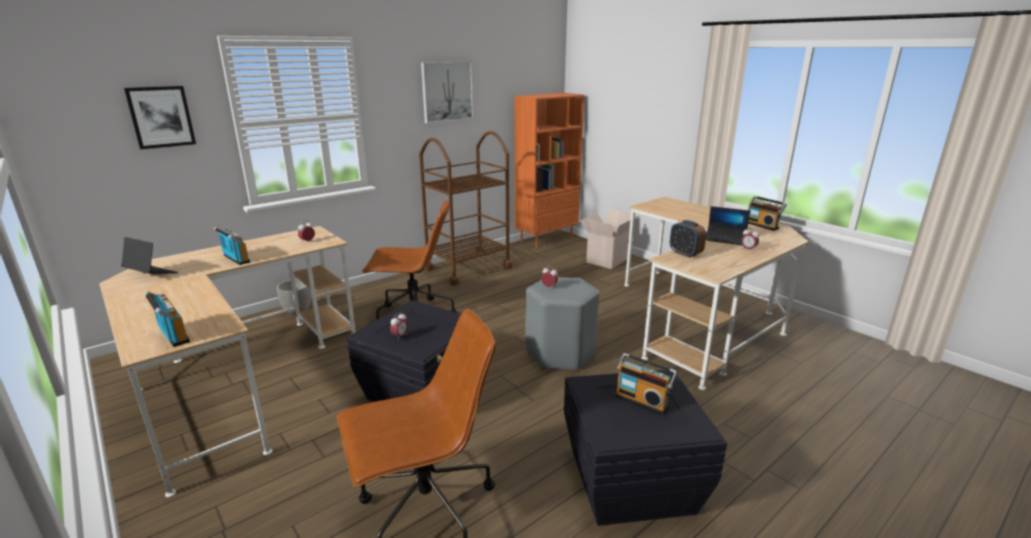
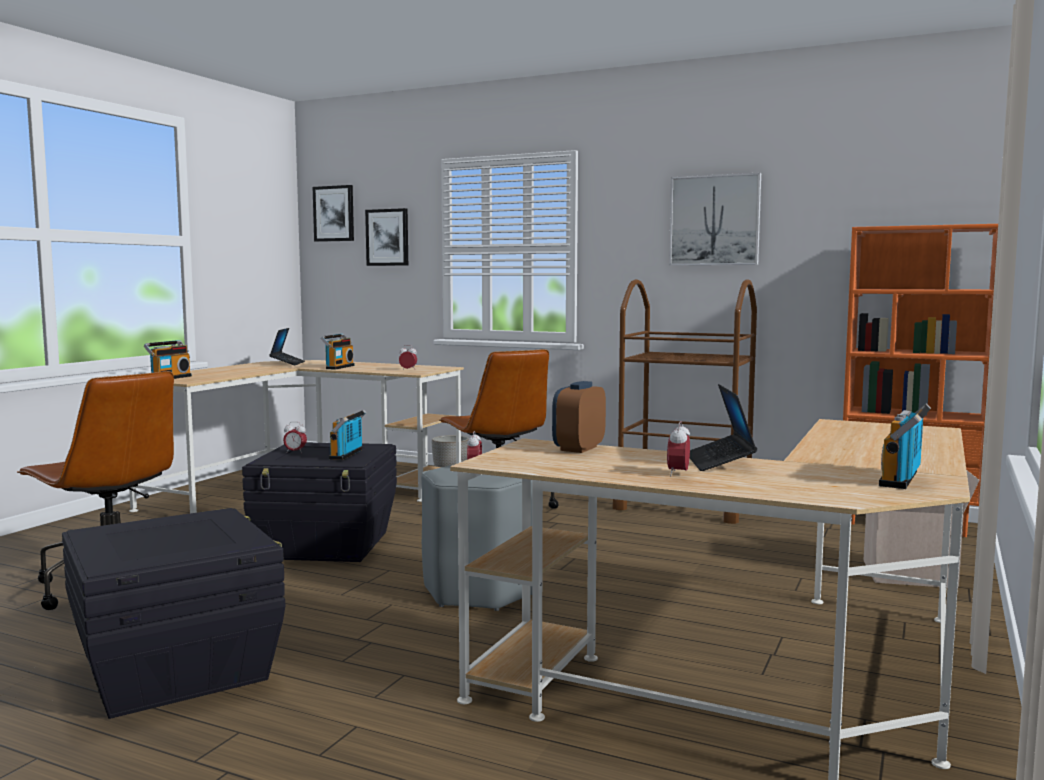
camera: 65 degrees right, 15 degrees down
radio [615,353,677,415] -> radio moved to [329,410,367,460]
none -> picture [313,185,354,242]

